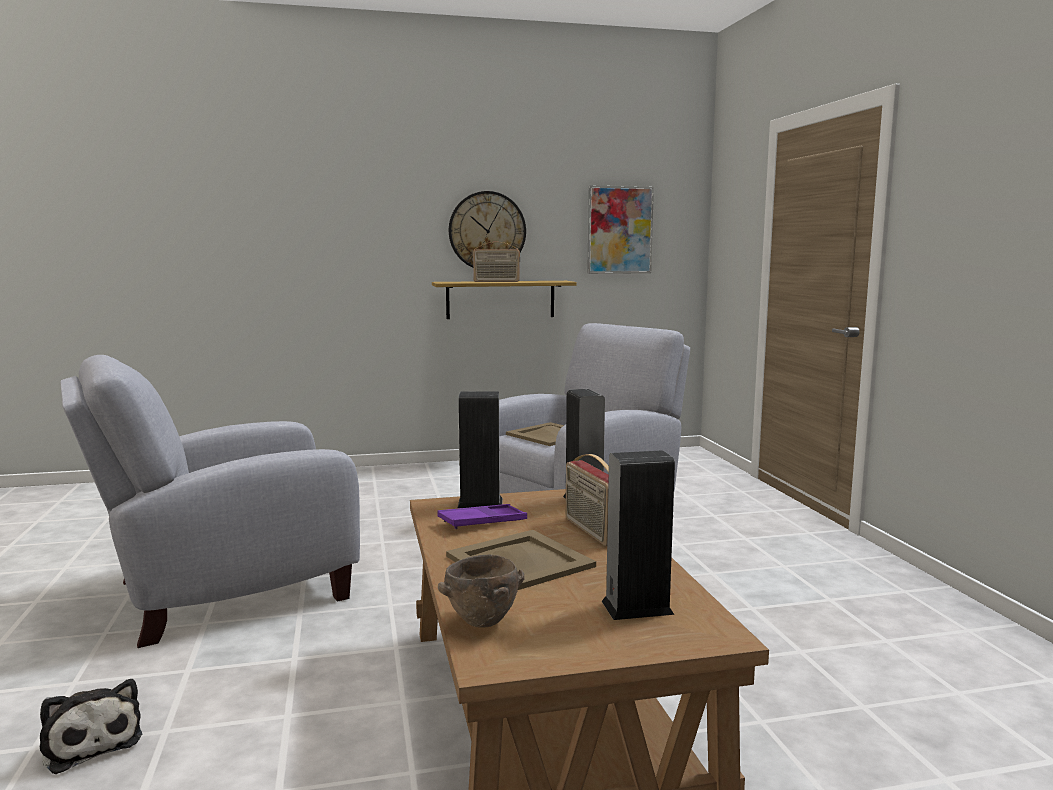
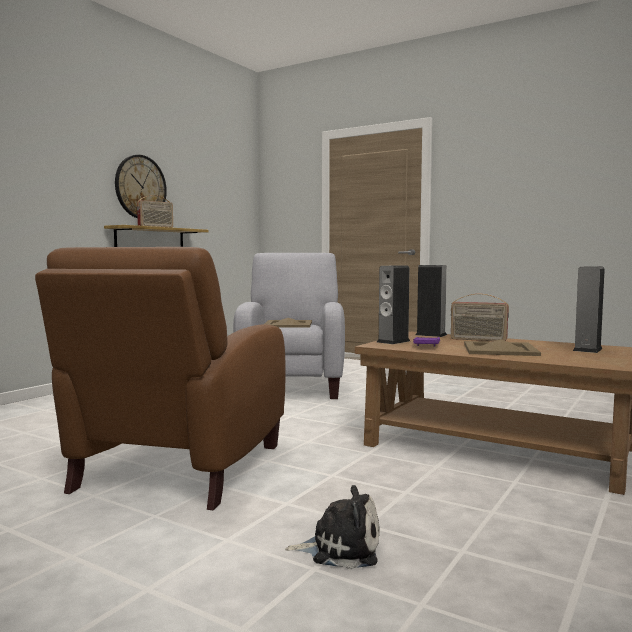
camera: 45 degrees left, 5 degrees down
grey armchair [60,355,360,648] -> brown armchair [35,247,286,510]
brown bowl [438,555,525,628] -> none
picture [587,186,654,274] -> none

